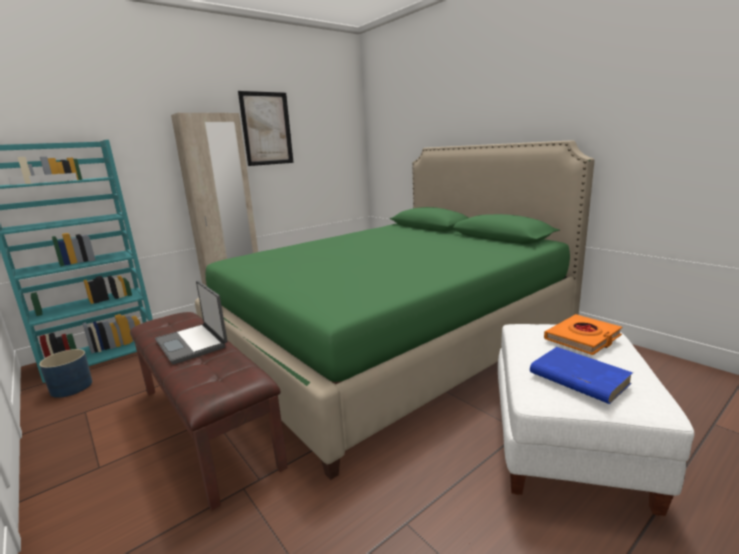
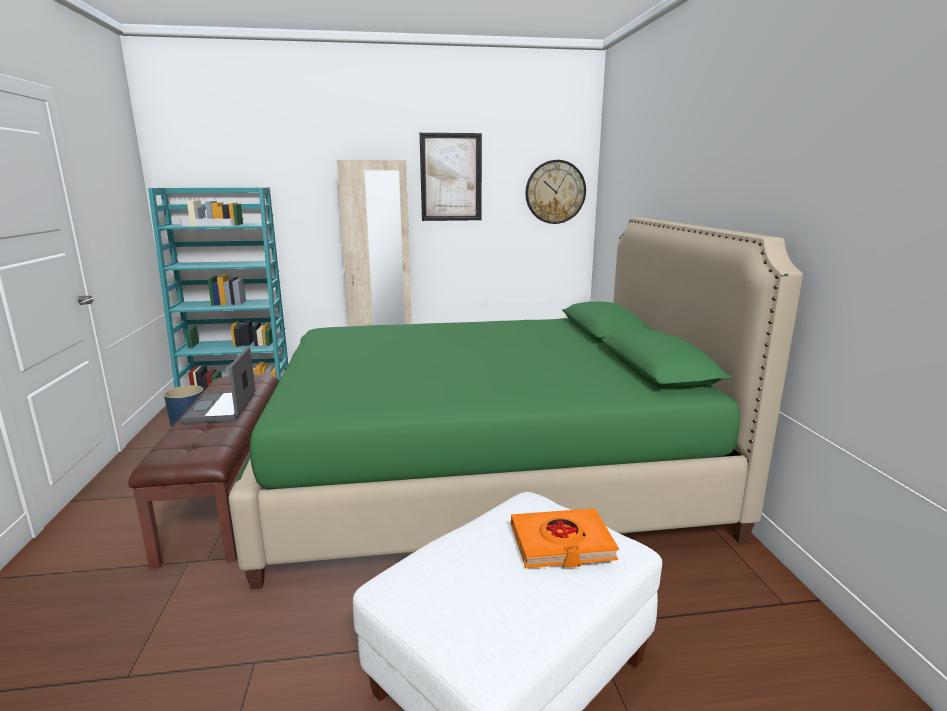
camera: 30 degrees right, 0 degrees up
blue book [530,347,633,404] -> none
none -> wall clock [525,160,586,224]

